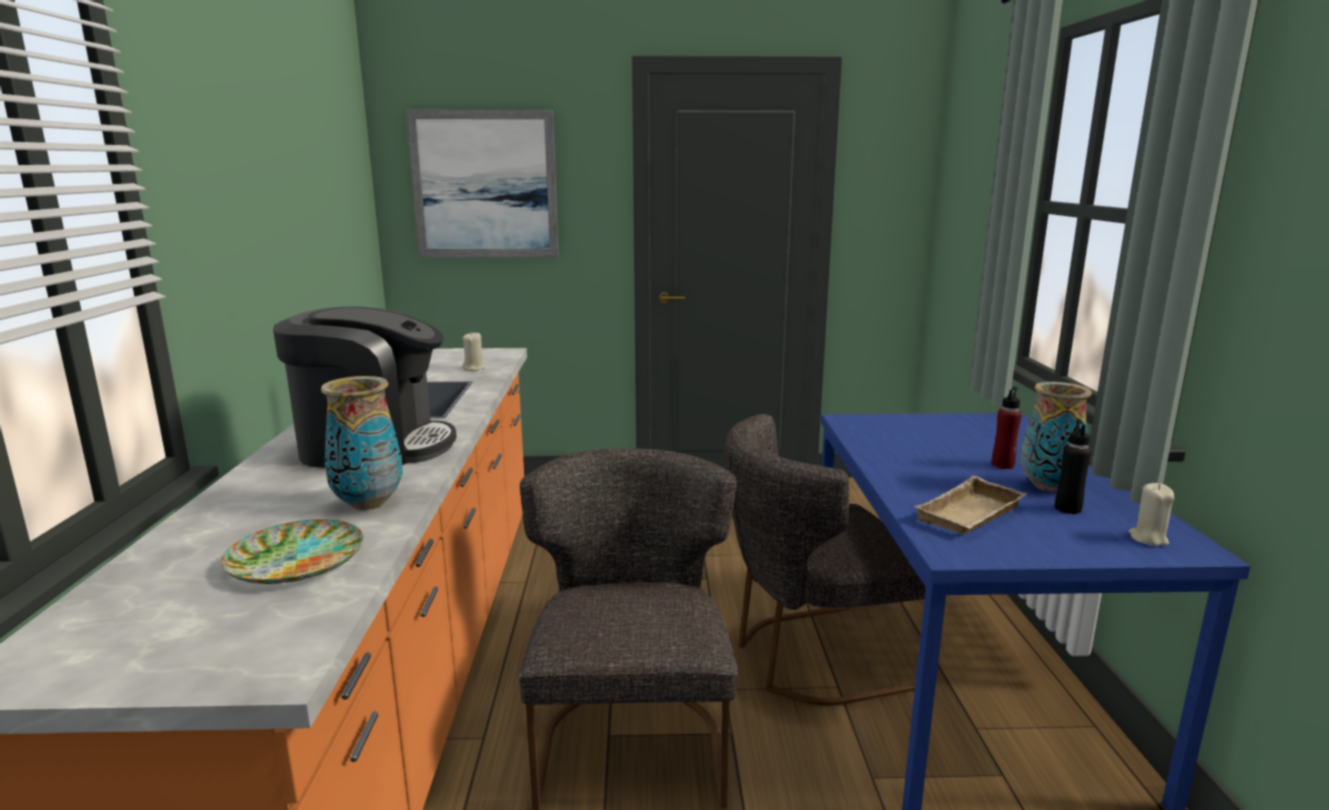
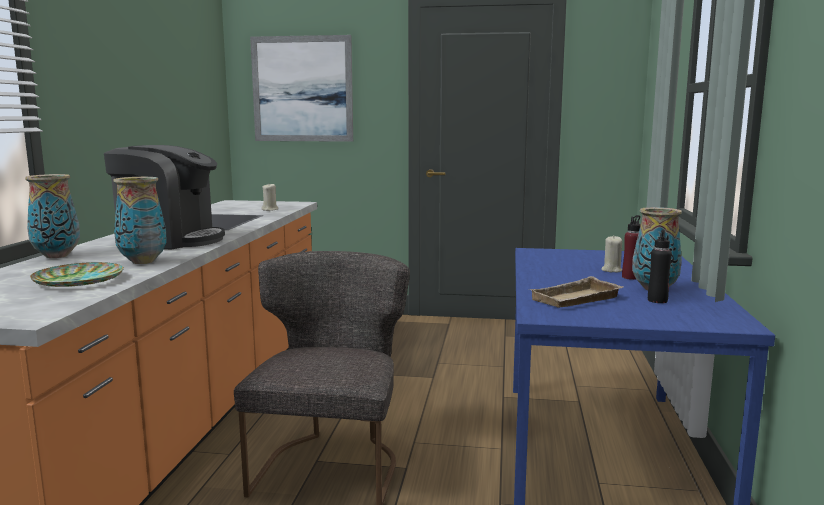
camera: 10 degrees right, 5 degrees down
grey chair [724,414,926,706] -> none
beige candle [1128,483,1174,546] -> beige candle moved to [601,236,622,272]
none -> vase [25,174,80,258]

